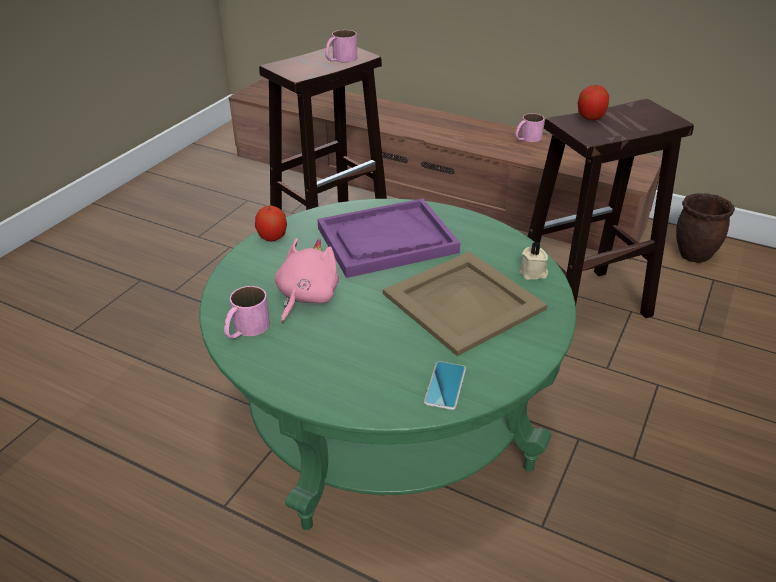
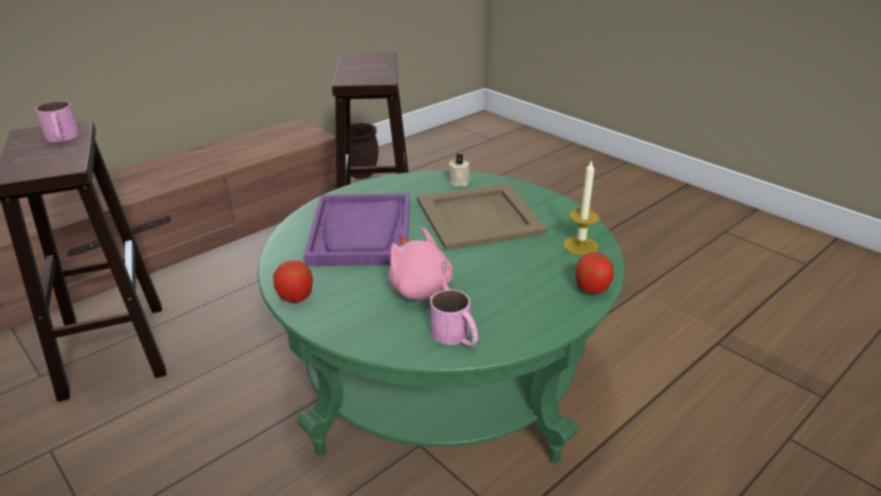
camera: 70 degrees left, 5 degrees down
phone [424,361,466,410] -> candle [563,160,600,255]
pink mug [515,113,544,142] -> none
apple [578,85,609,120] -> apple moved to [575,252,614,294]

